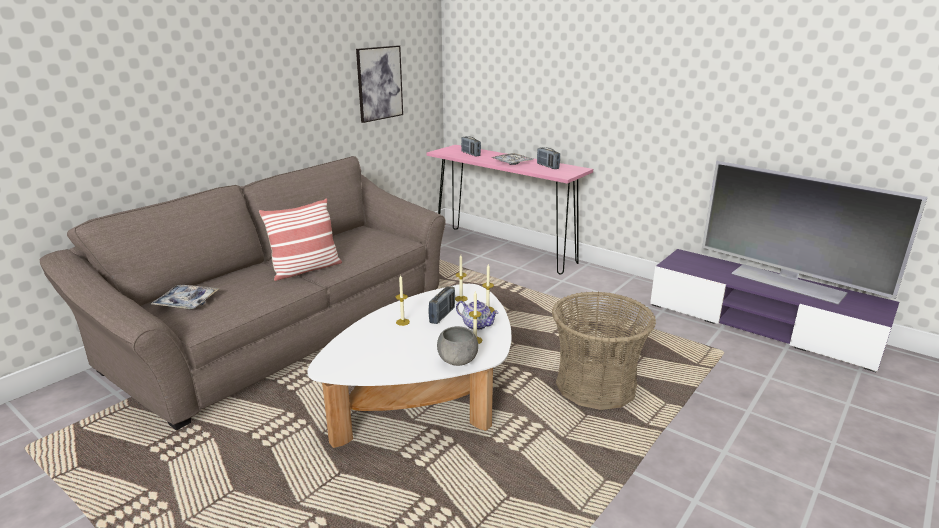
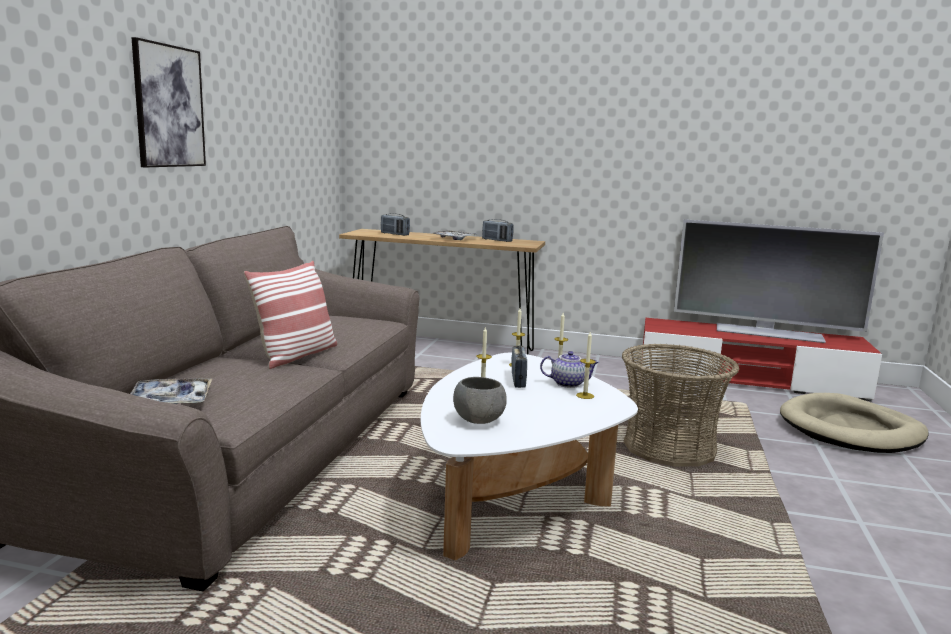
camera: 25 degrees left, 10 degrees down
picture [356,45,403,123] -> picture moved to [132,37,206,167]
pink console table [426,145,593,274] -> brown console table [339,229,545,354]
grey bowl [437,326,478,366] -> grey bowl moved to [453,377,507,424]
purple tv stand [650,249,899,372] -> red tv stand [642,318,882,401]
none -> beige dog bed [780,393,929,453]

